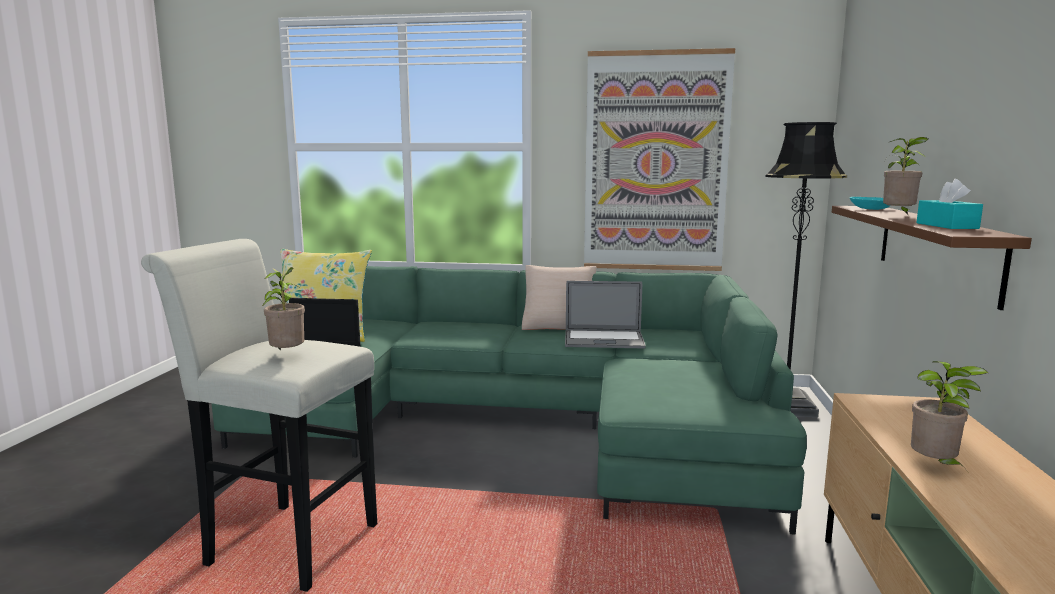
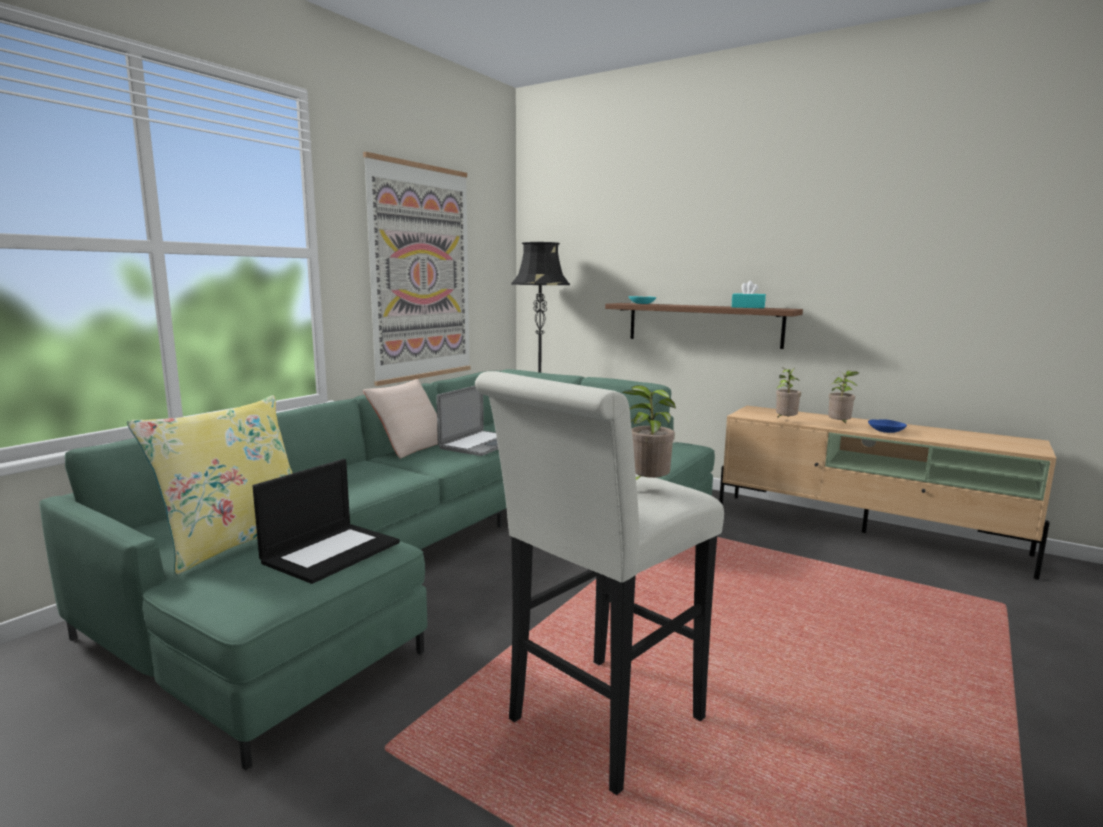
camera: 65 degrees left, 0 degrees up
potted plant [883,137,928,214] -> potted plant moved to [776,367,801,418]
none -> blue bowl [868,419,907,433]

